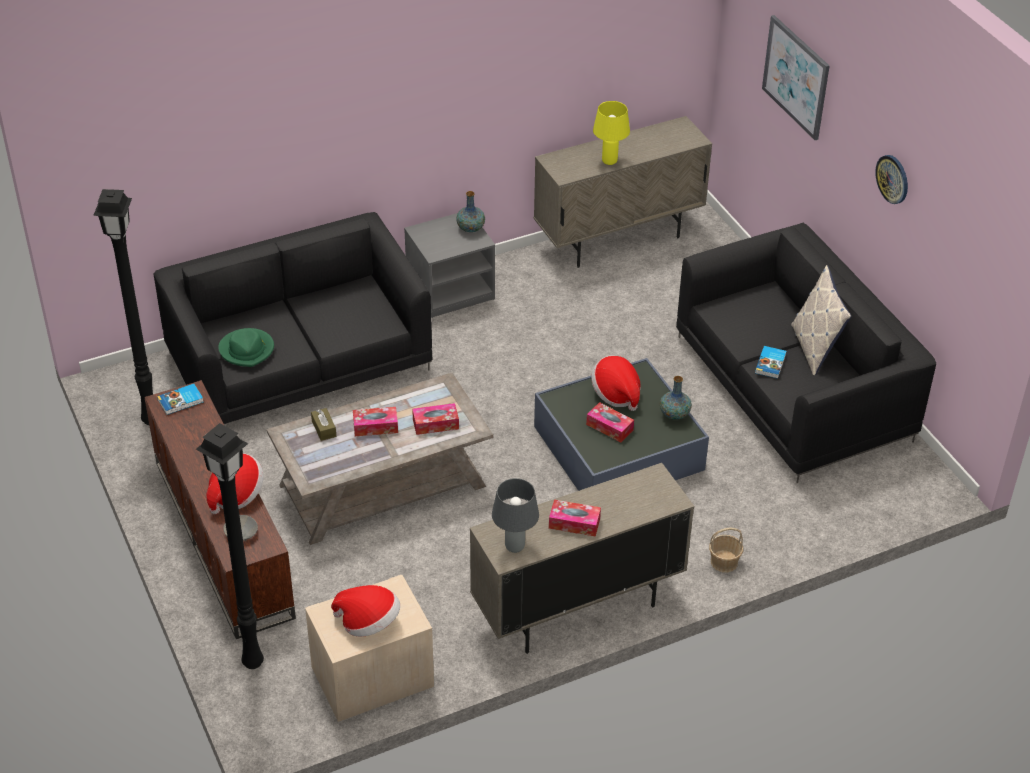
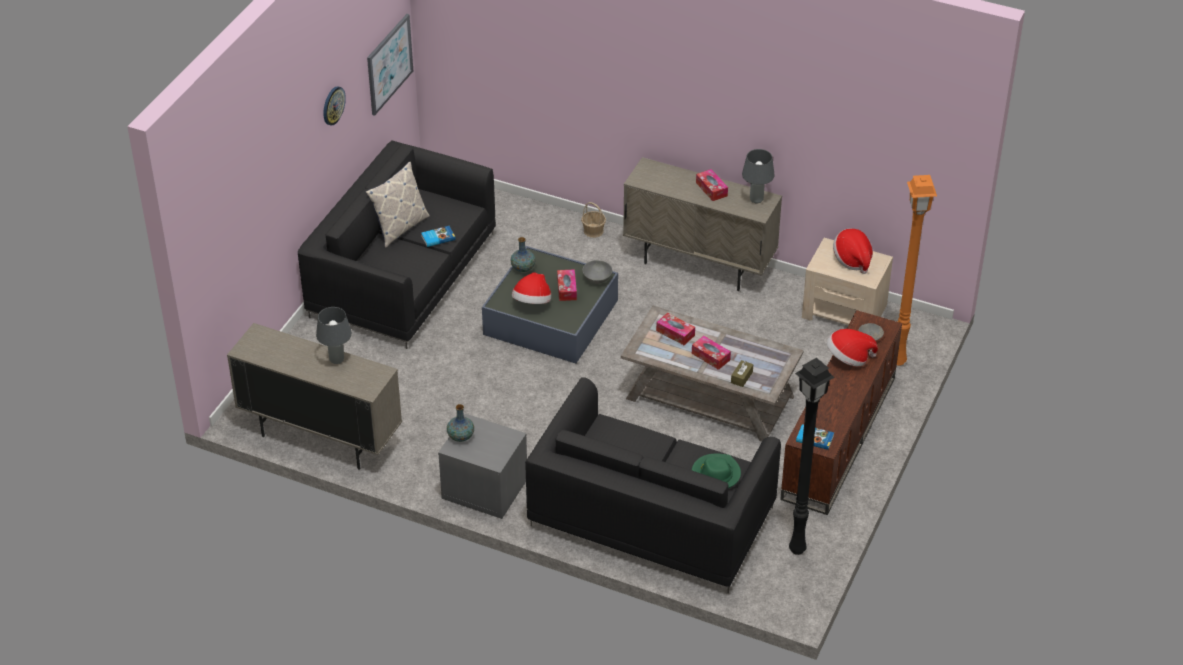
camera: 130 degrees left, 0 degrees up
black floor lamp [196,423,264,669] -> orange floor lamp [897,175,937,366]
yellow table lamp [593,101,630,165] -> grey table lamp [316,307,352,364]
picture [762,15,829,140] -> picture moved to [367,14,413,116]
none -> grey bowl [582,260,612,284]

